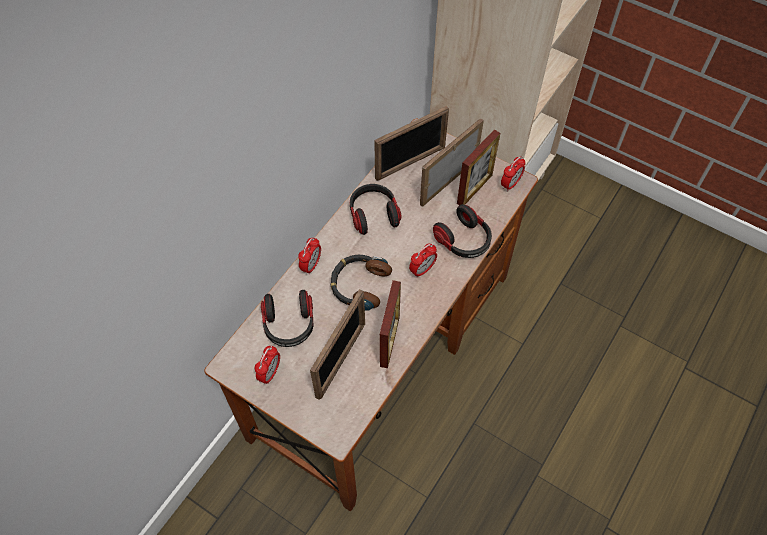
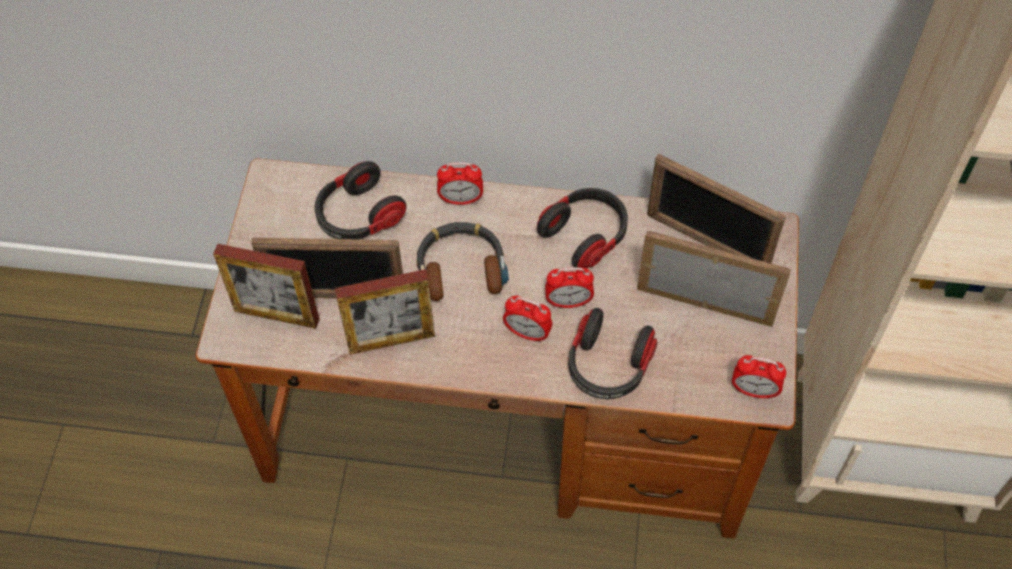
camera: 65 degrees right, 0 degrees up
alarm clock [255,346,280,384] -> alarm clock moved to [545,267,594,308]
picture frame [457,129,500,205] -> picture frame moved to [213,244,320,329]

